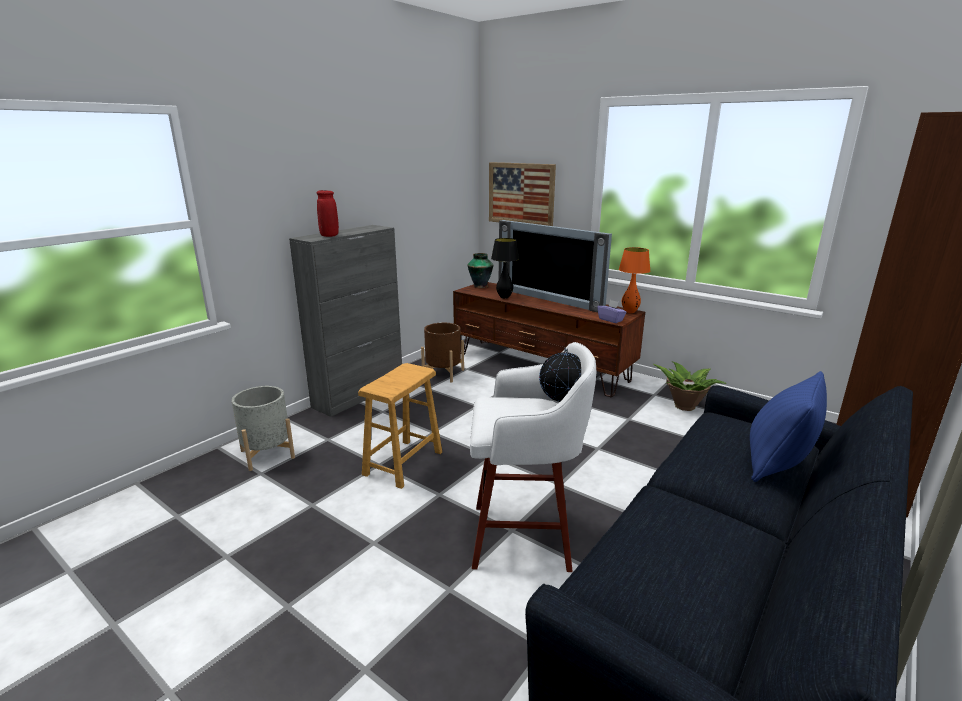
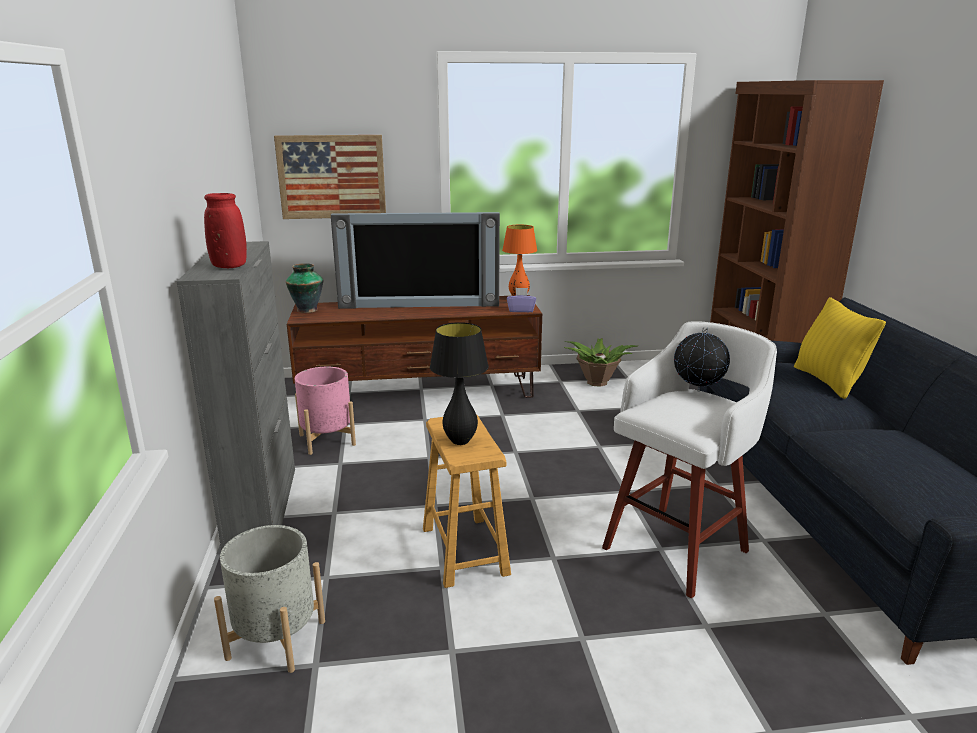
camera: 45 degrees left, 0 degrees up
brown planter [421,323,464,382] -> pink planter [295,367,356,455]
black table lamp [491,238,519,299] -> black table lamp moved to [430,322,489,445]
blue pillow [750,371,827,482] -> yellow pillow [794,297,886,399]

